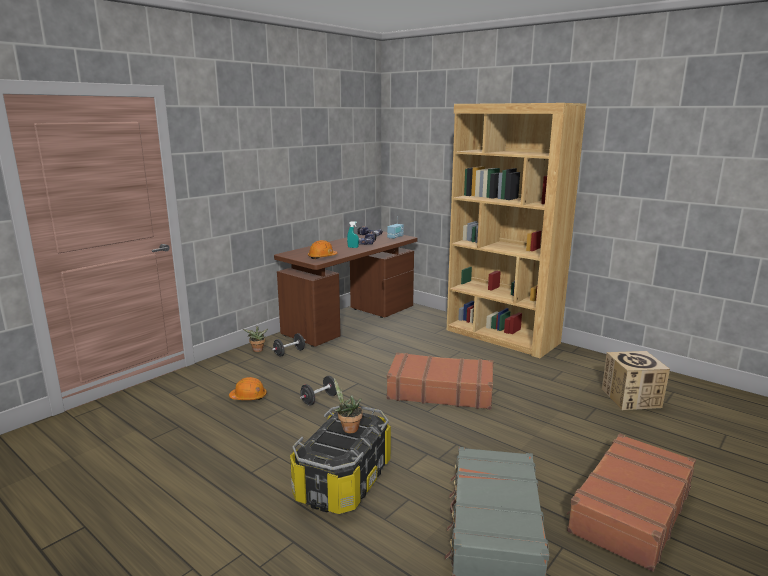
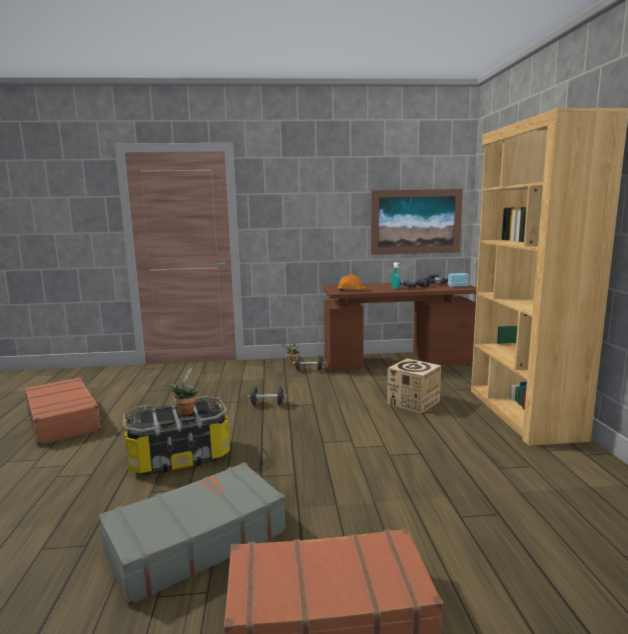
camera: 45 degrees right, 5 degrees down
orange hard hat [229,377,267,400] -> none
brown suitcase [387,352,493,409] -> brown suitcase moved to [25,377,102,446]
cardboard box [602,351,670,410] -> cardboard box moved to [387,359,441,414]
none -> picture [371,189,463,255]

